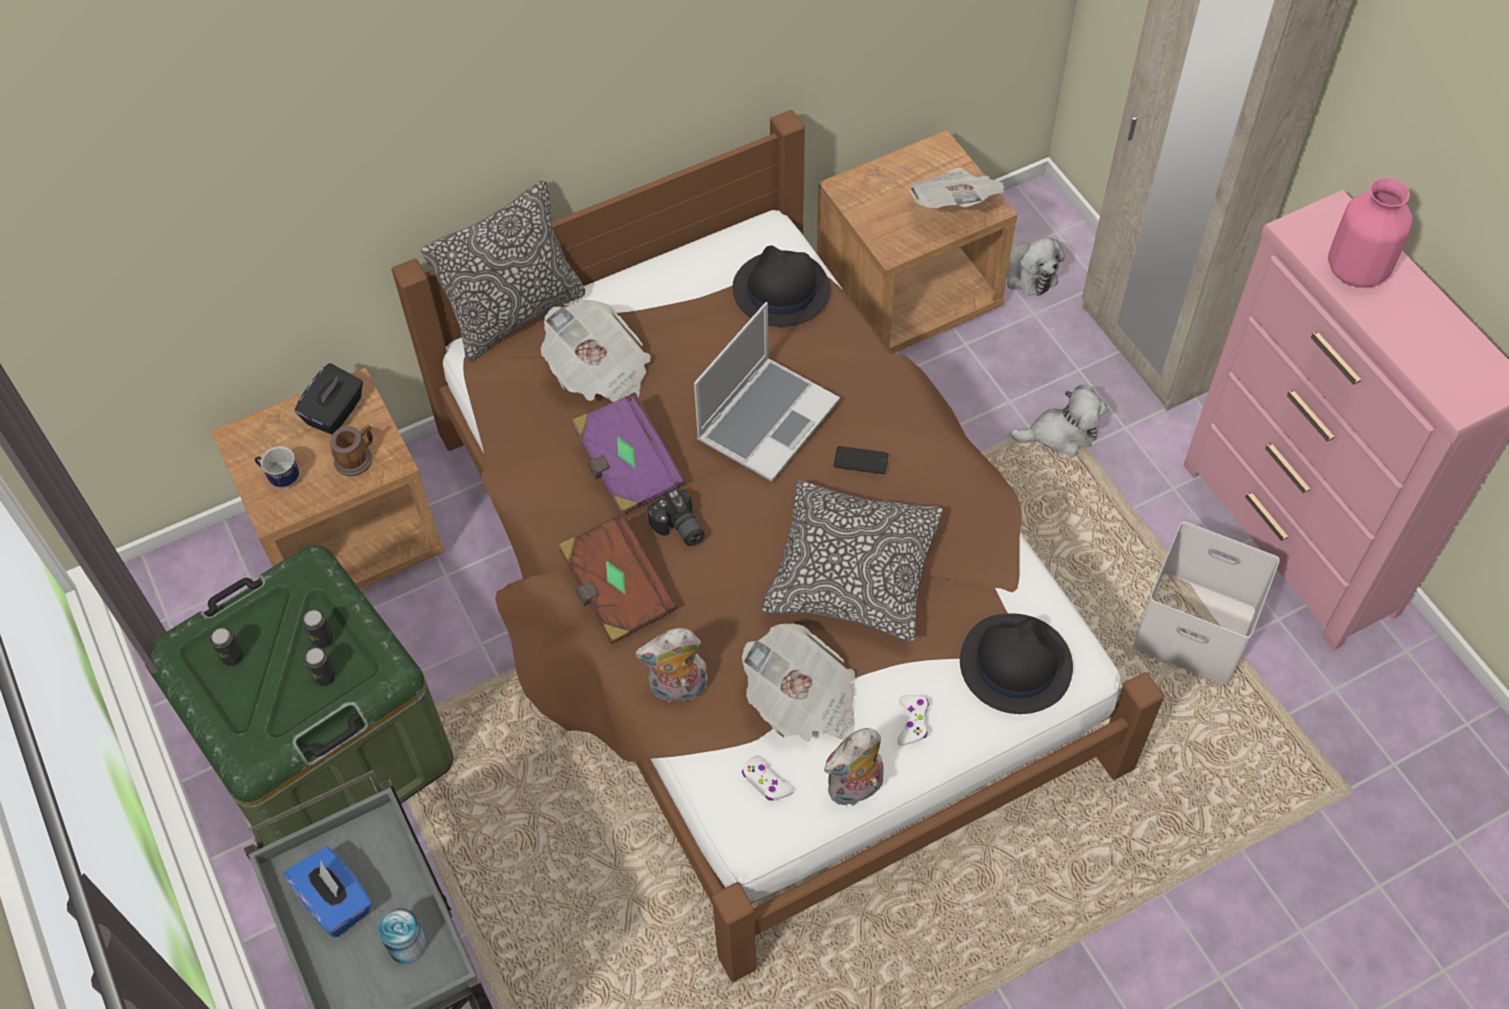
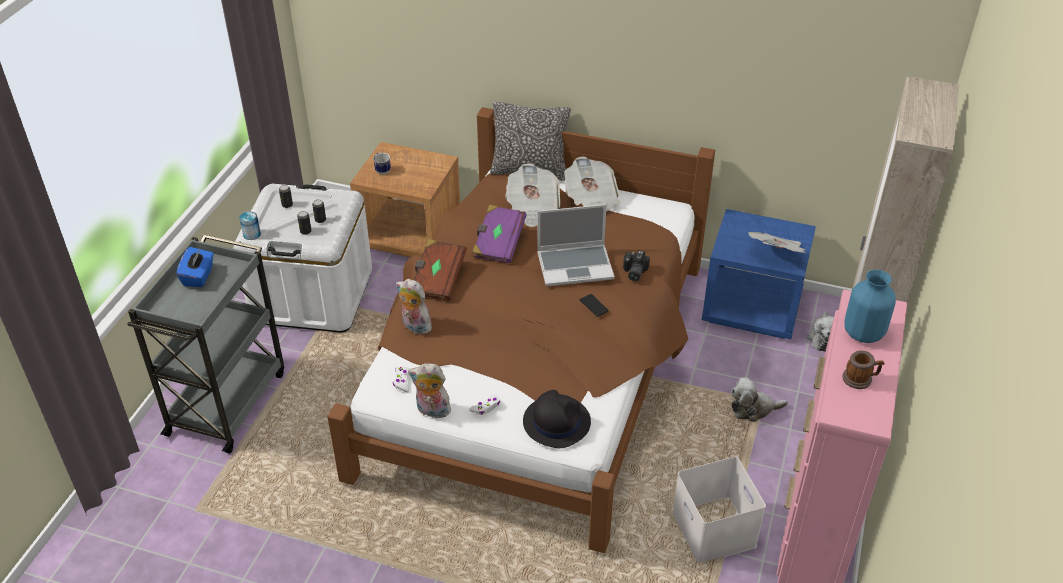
camera: 45 degrees right, 15 degrees down
green storage box [145,545,453,846] -> white storage box [233,184,372,333]
black tissue box [295,363,363,435] -> none
mug [330,425,373,476] -> mug moved to [842,351,884,389]
can [378,908,427,964] -> can moved to [239,211,261,240]
camera [647,487,705,546] -> camera moved to [623,251,650,282]
black hat [733,245,831,327] -> none
newspaper [742,623,855,741] -> newspaper moved to [564,156,620,212]
pillow [761,480,943,641] -> none
brown nightstand [817,130,1017,353] -> blue nightstand [702,209,816,339]
plush toy [1010,385,1108,457] -> plush toy turned 135 degrees clockwise [731,377,788,422]
pink vase [1328,178,1413,288] -> blue vase [845,270,896,343]

